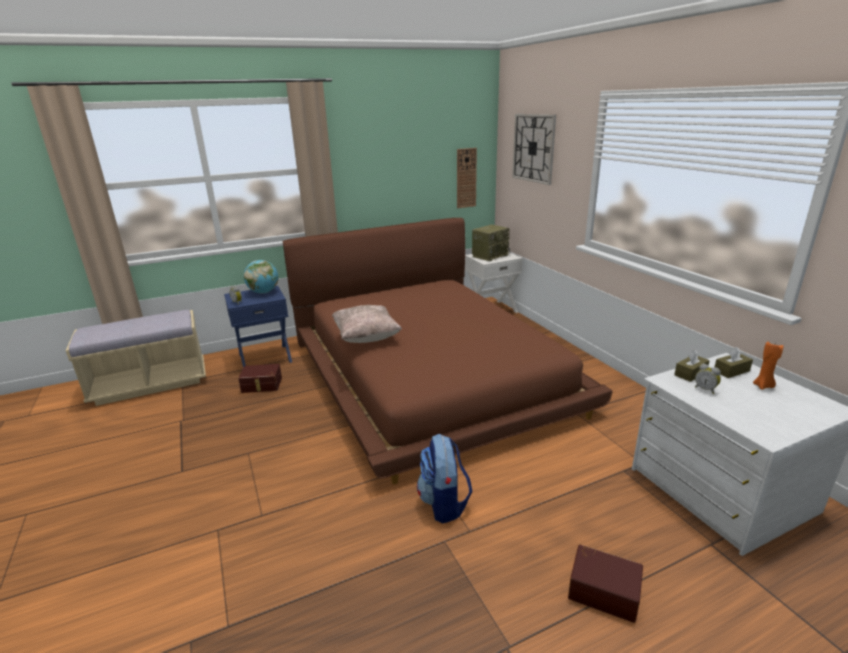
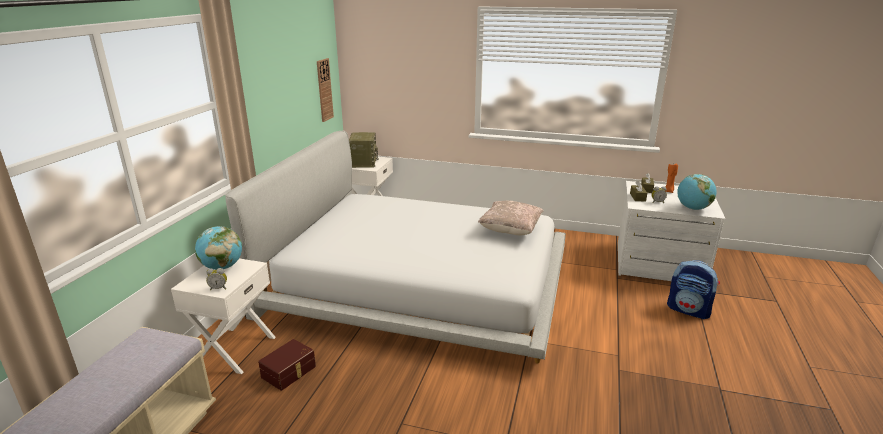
camera: 50 degrees left, 0 degrees up
blue nightstand [224,285,292,368] -> white nightstand [171,258,276,374]
brown bed [283,218,613,484] -> white bed [225,130,566,364]
beige pillow [332,305,402,343] -> beige pillow moved to [478,200,544,236]
backpack [417,434,472,523] -> backpack moved to [667,260,720,319]
wall clock [512,114,556,185] -> none
brown storage box [568,544,643,623] -> none
none -> globe [677,174,717,210]

